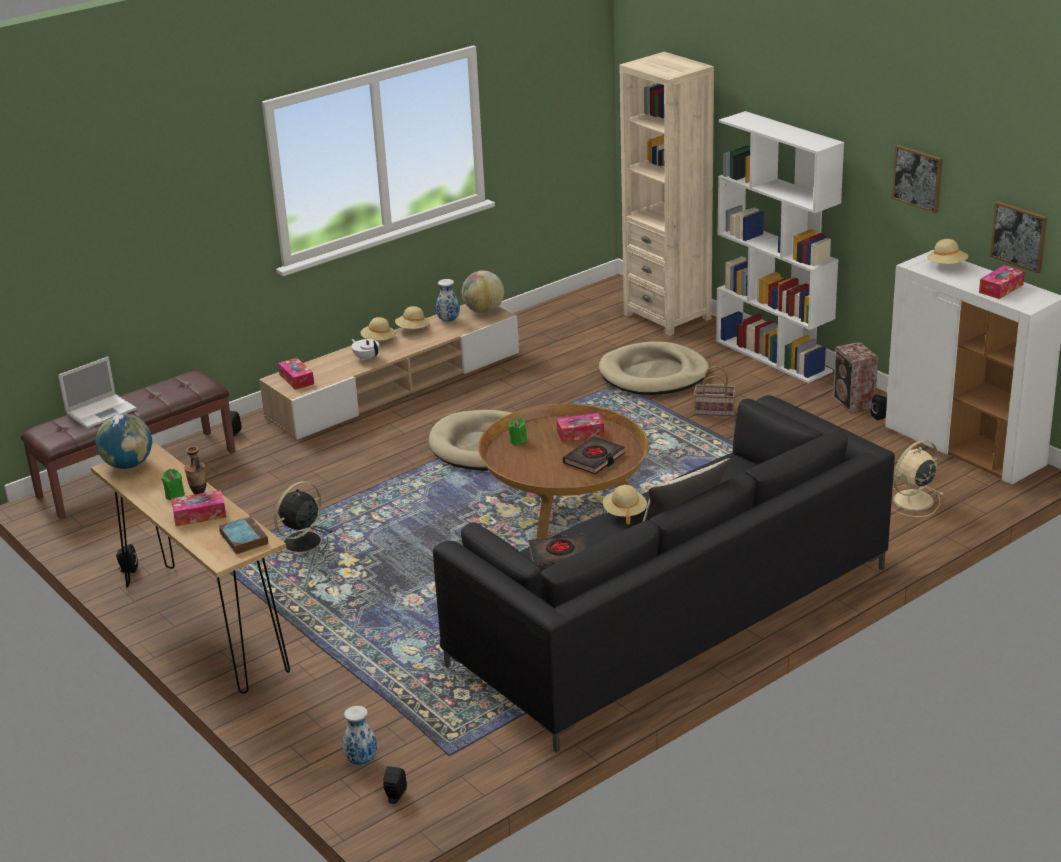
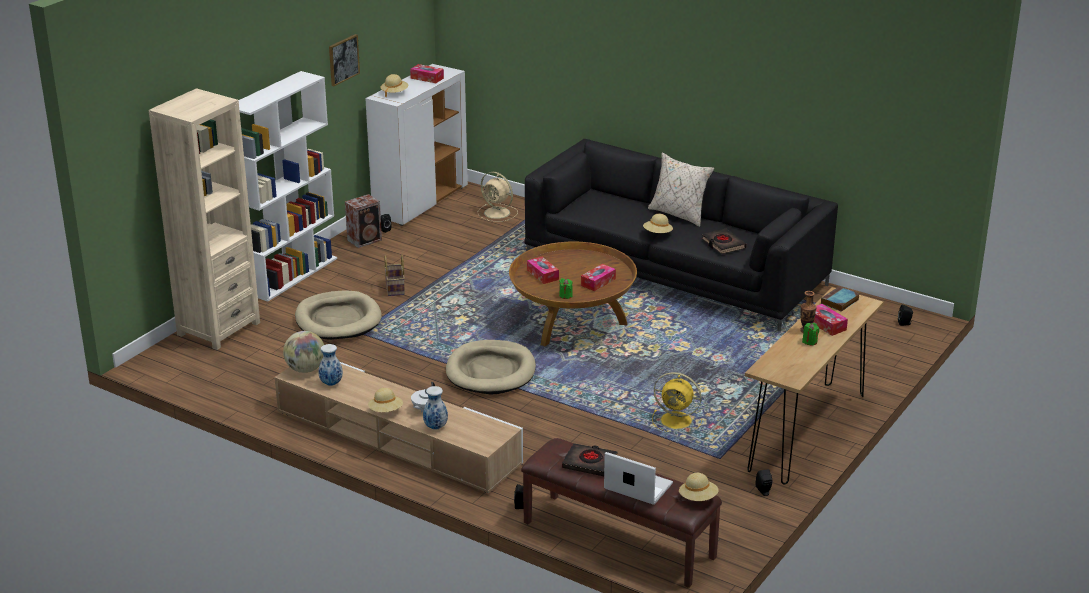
camera: 110 degrees left, 0 degrees up
globe [96,414,152,469] -> none
black fan [274,481,332,559] -> yellow fan [652,372,702,432]
tissue box [278,358,314,390] -> tissue box moved to [581,264,616,291]
vase [342,706,377,765] -> vase moved to [423,386,448,430]
beige hat [395,306,430,329] -> beige hat moved to [679,473,719,501]
black book [563,436,625,474] -> black book moved to [562,443,618,476]
picture [990,201,1047,273] -> none

